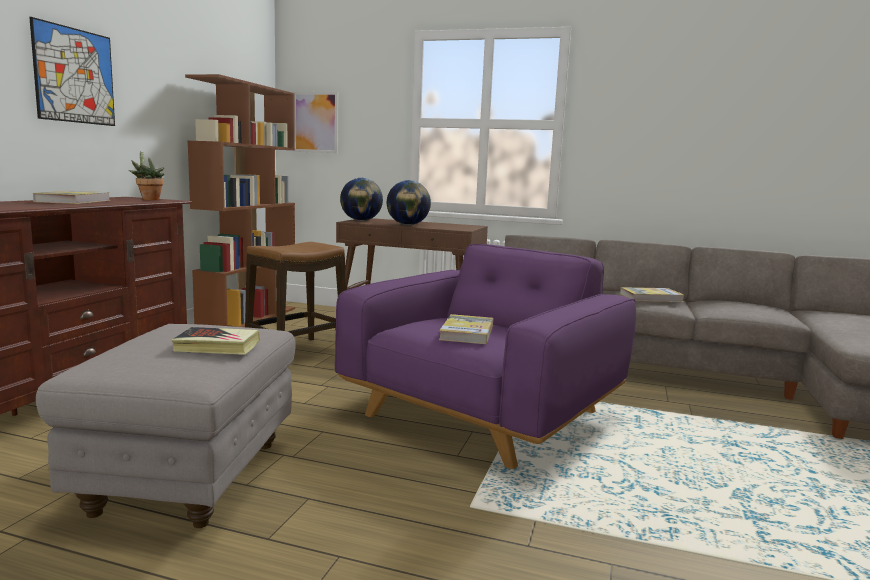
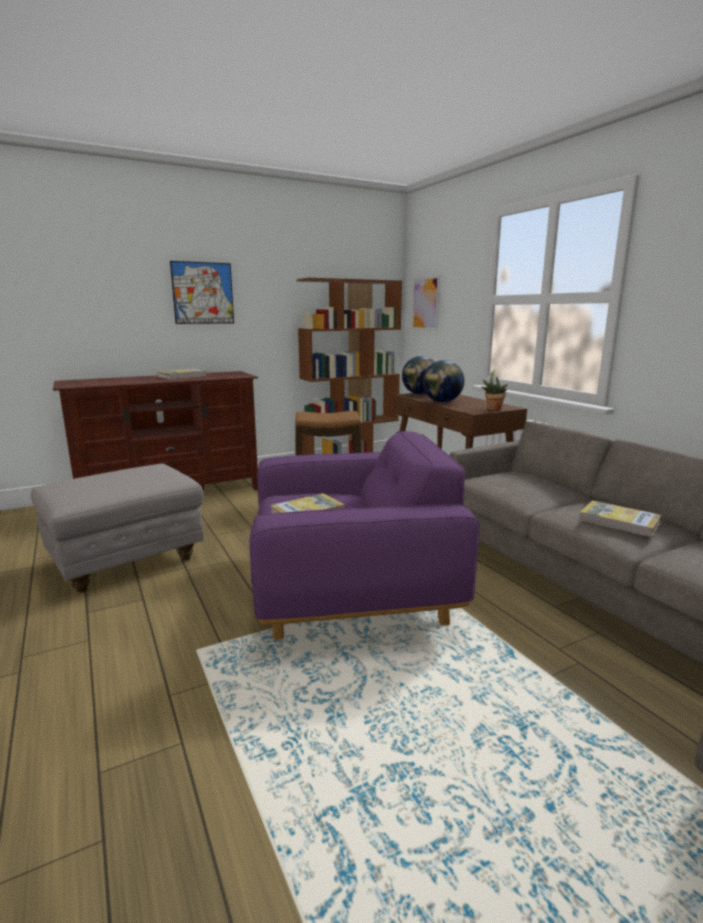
camera: 45 degrees right, 5 degrees up
potted plant [129,152,164,200] -> potted plant moved to [481,370,507,411]
book [172,327,260,355] -> none

